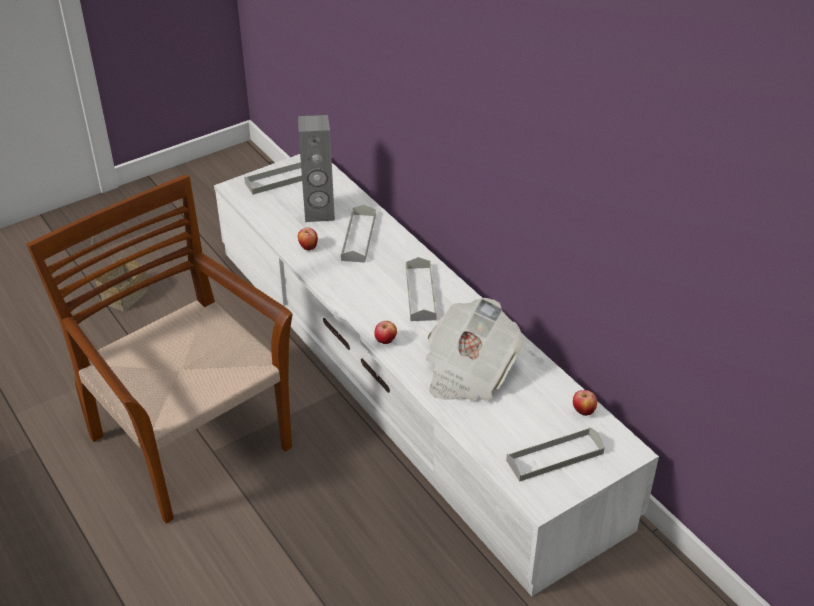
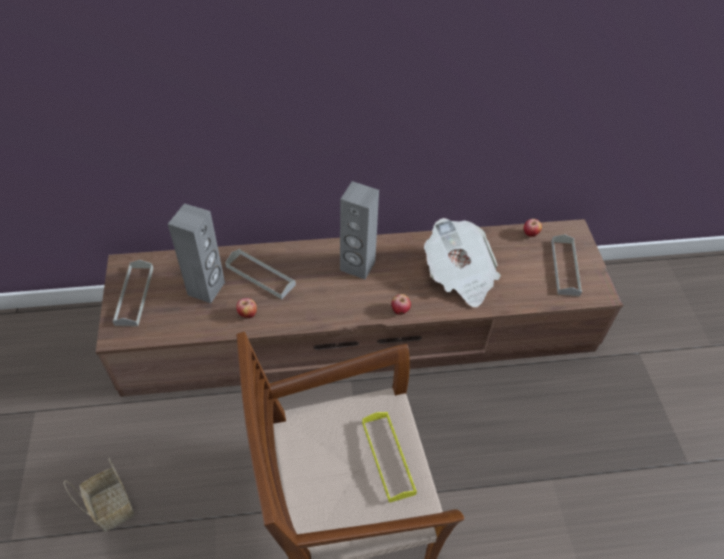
camera: 65 degrees left, 10 degrees up
white tv stand [214,154,659,596] -> brown tv stand [96,219,623,397]
grey tray [406,257,437,321] -> grey speaker [340,181,379,279]
none -> yellow tray [362,412,417,503]

